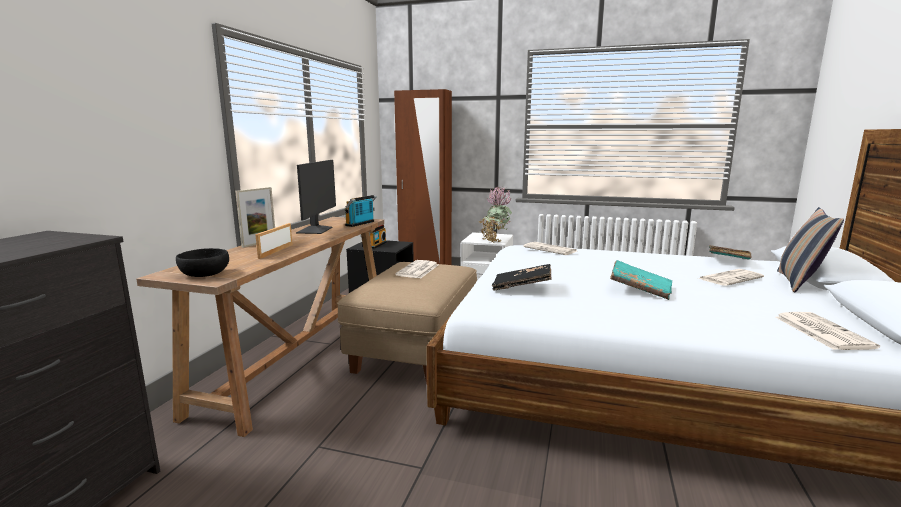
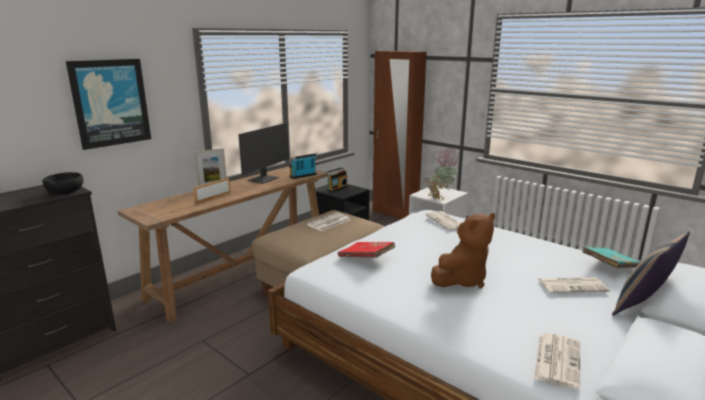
camera: 25 degrees right, 5 degrees up
black bowl [176,248,229,277] -> black bowl moved to [43,172,83,194]
black book [492,264,552,291] -> red book [337,242,395,258]
turquoise book [610,260,672,300] -> brown plush toy [431,213,495,288]
none -> picture [66,59,151,150]

